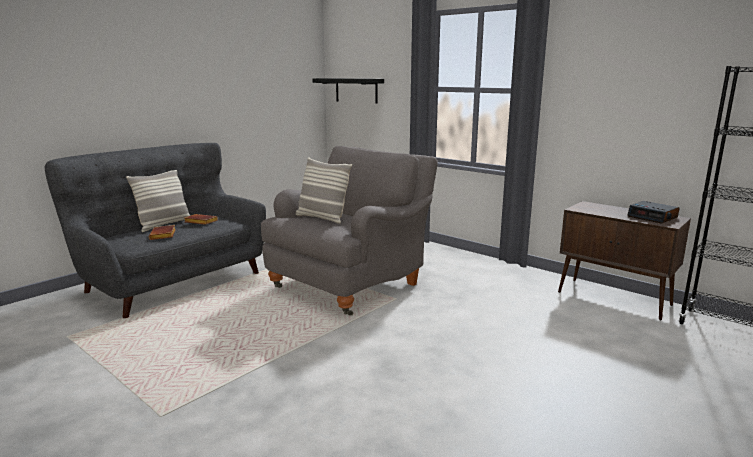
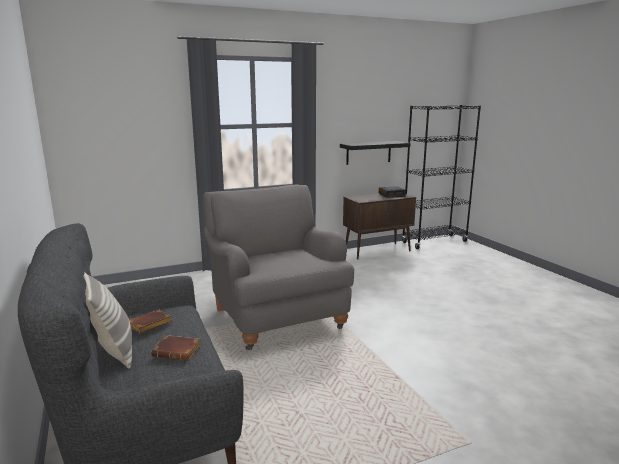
camera: 65 degrees left, 0 degrees up
pillow [296,157,352,224] -> none
black shelf [312,78,384,103] -> black shelf moved to [340,141,411,165]

